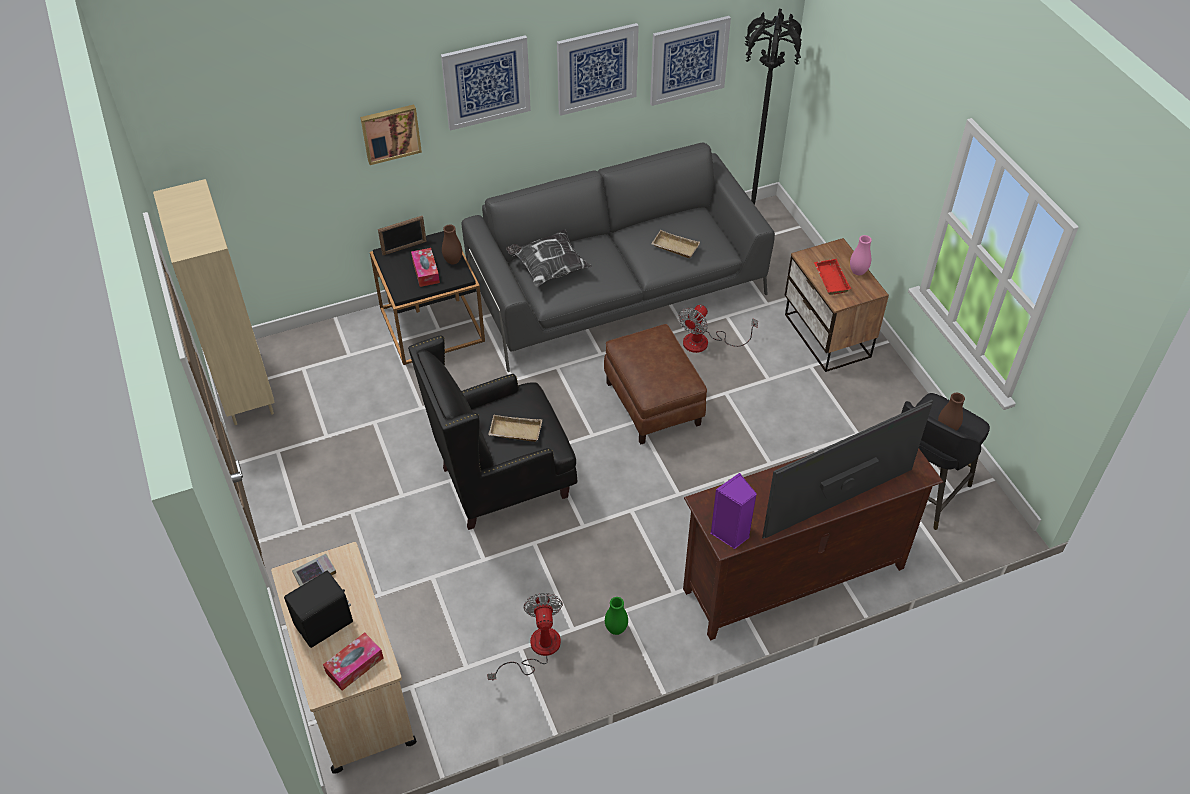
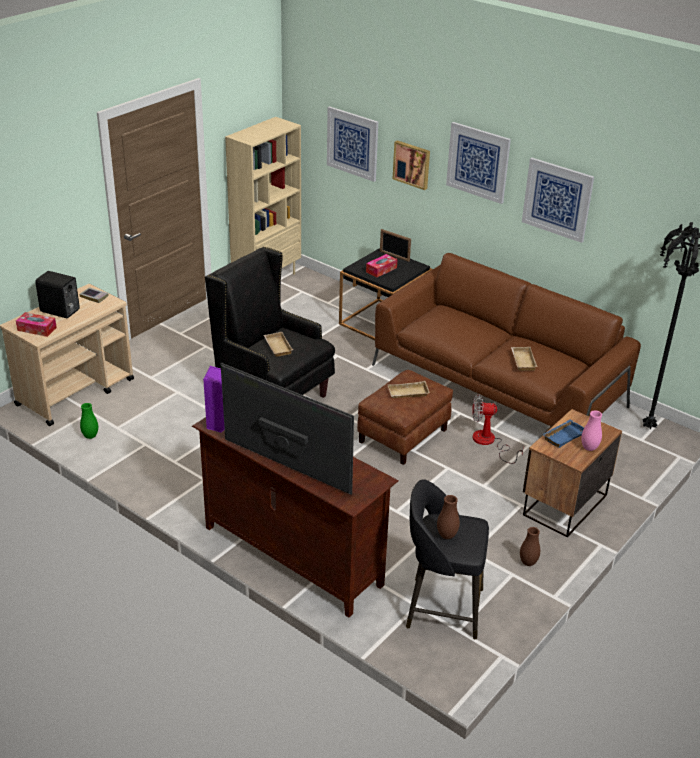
camera: 60 degrees right, 15 degrees down
brown vase [442,225,462,264] -> brown vase moved to [520,527,540,566]
grey sofa [462,143,775,372] -> brown sofa [372,253,641,426]
fan [487,593,563,681] -> none
pillow [506,230,592,287] -> none
green vase [605,597,628,635] -> green vase moved to [80,403,98,439]
picture [650,16,731,106] -> picture moved to [327,106,378,182]
red tray [814,259,851,295] -> blue tray [542,420,584,448]
none -> beige tray [387,381,430,398]

